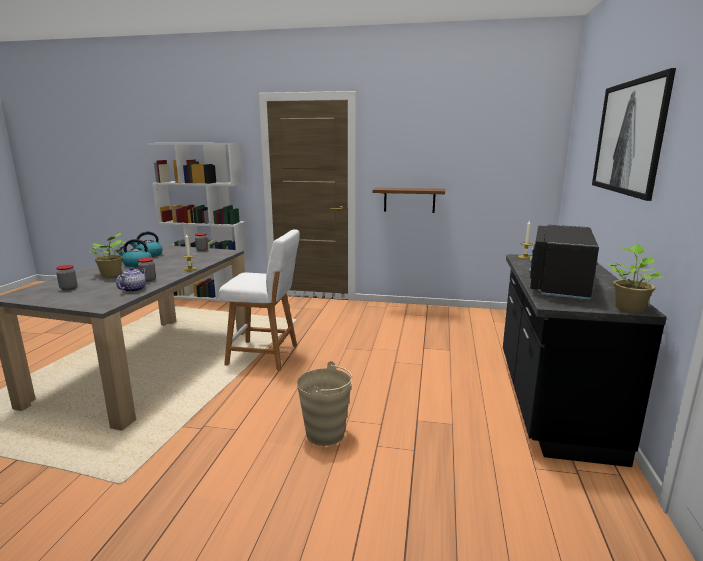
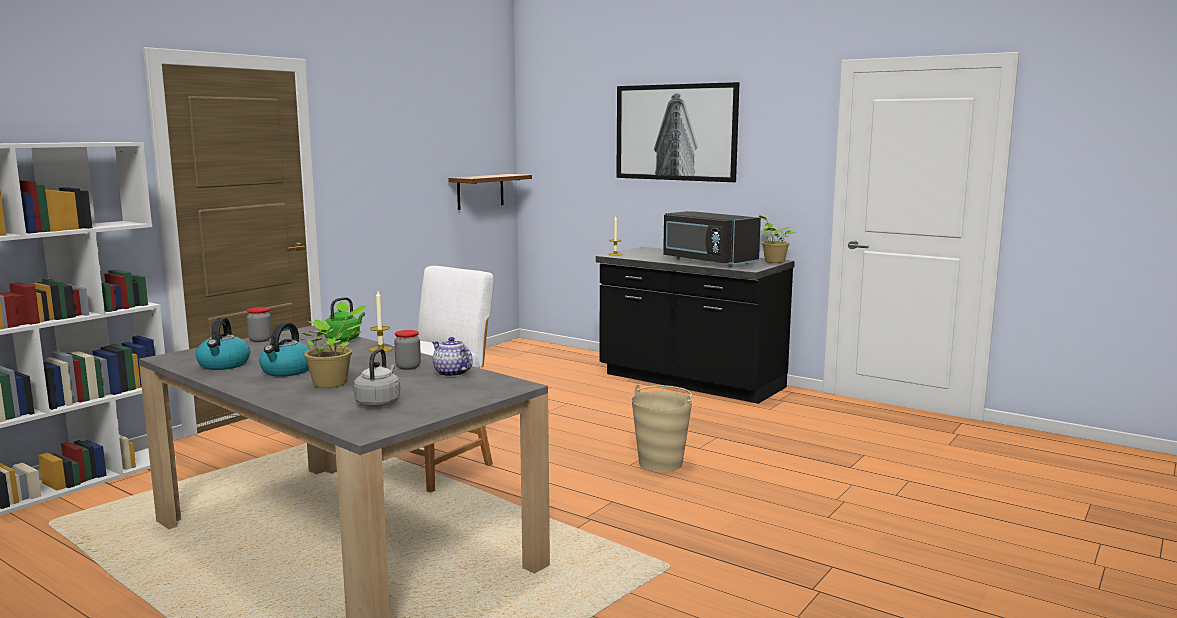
camera: 65 degrees left, 5 degrees down
jar [56,265,77,290] -> grey kettle [354,348,400,407]
brown shelf [373,188,445,213] -> brown shelf moved to [448,174,532,210]
none -> green kettle [324,297,365,342]

